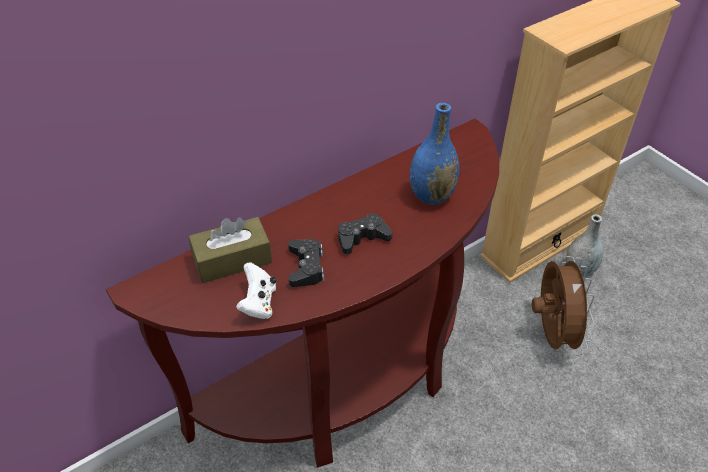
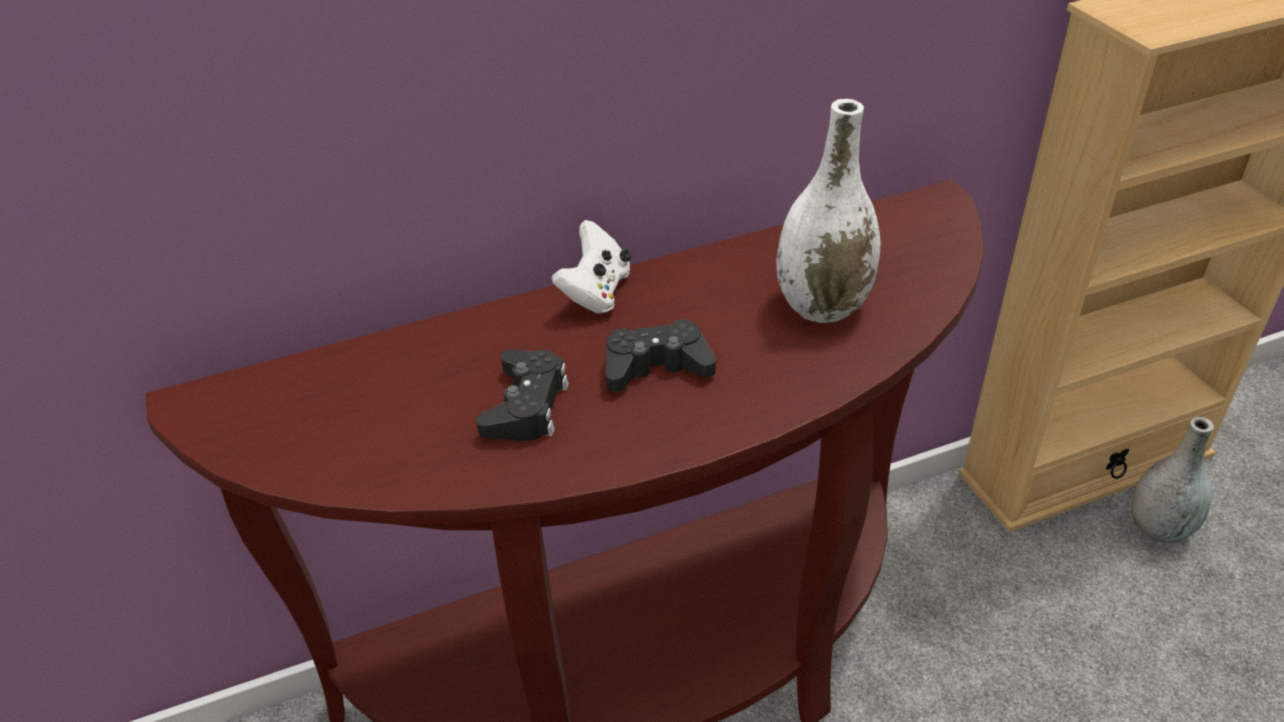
camera: 15 degrees right, 5 degrees down
brown tissue box [188,217,272,283] -> none
white game controller [236,262,276,319] -> white game controller moved to [551,220,631,314]
blue vase [410,103,459,205] -> white vase [776,99,881,323]
brown fan [532,256,595,355] -> none

